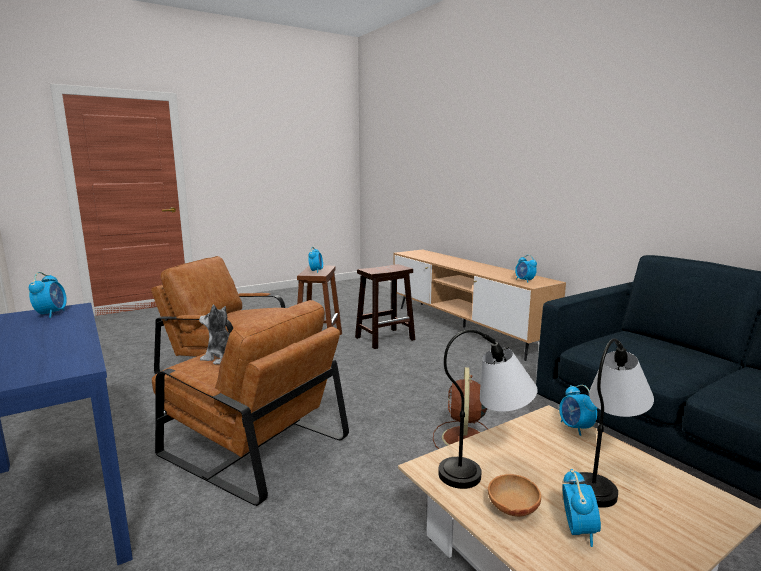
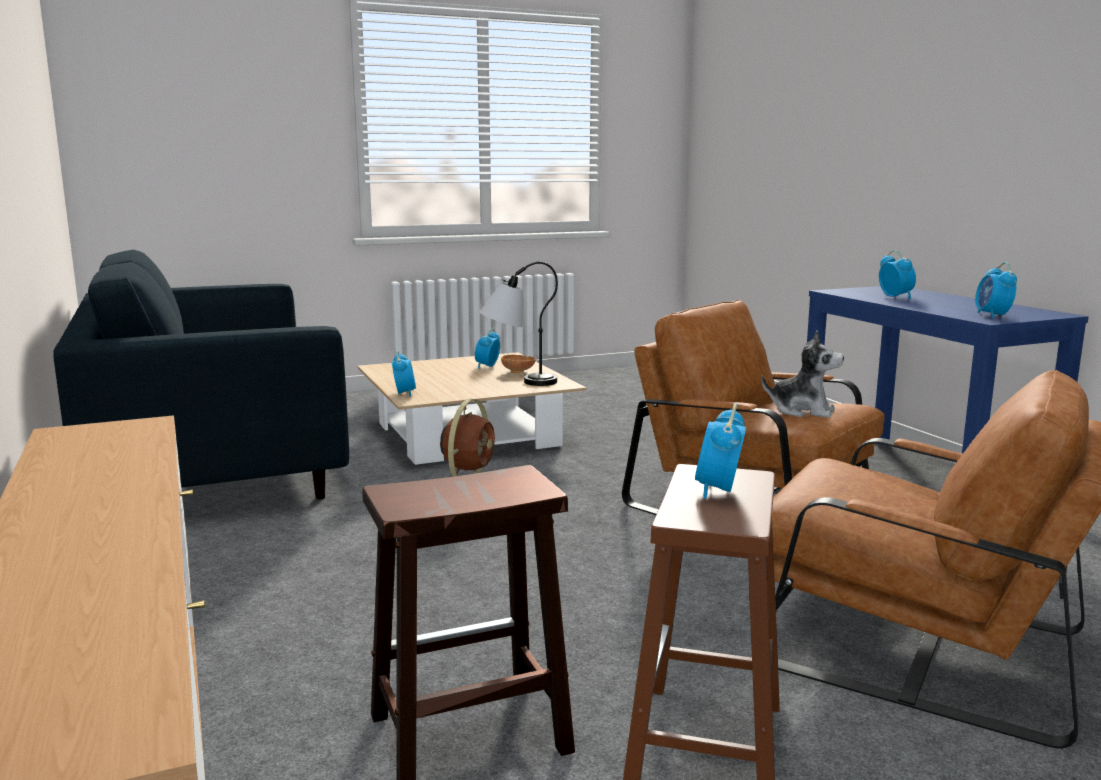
camera: 170 degrees left, 0 degrees up
alarm clock [515,255,537,283] -> alarm clock moved to [879,250,916,299]
table lamp [569,339,654,508] -> none

